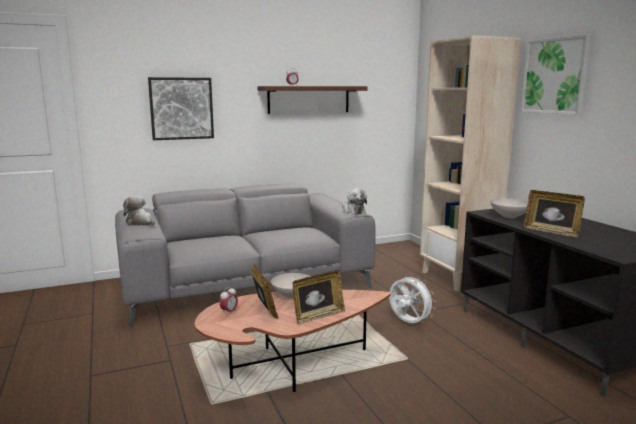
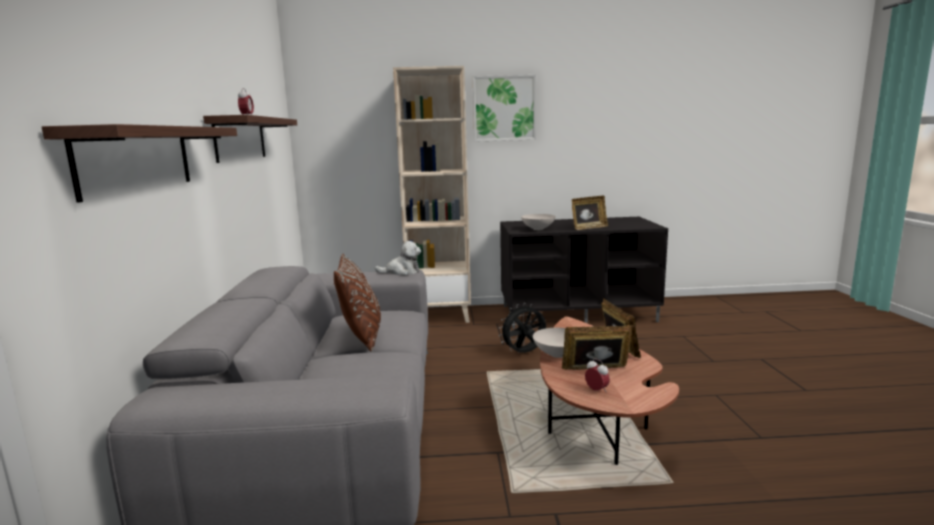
camera: 70 degrees left, 0 degrees up
plush toy [123,195,155,226] -> none
picture [148,77,214,140] -> shelf [42,124,237,203]
white fan [389,273,436,323] -> black fan [499,303,546,353]
none -> brown pillow [334,254,381,351]

